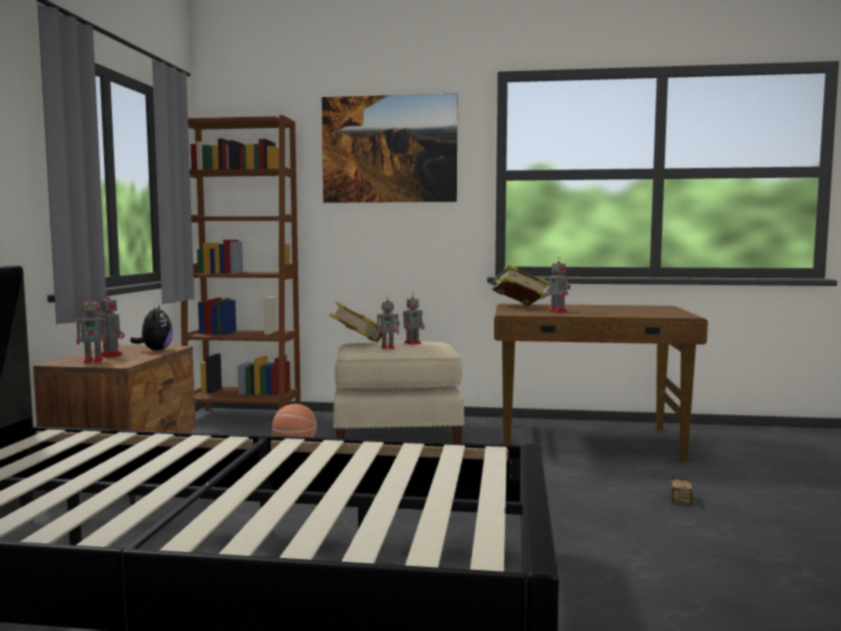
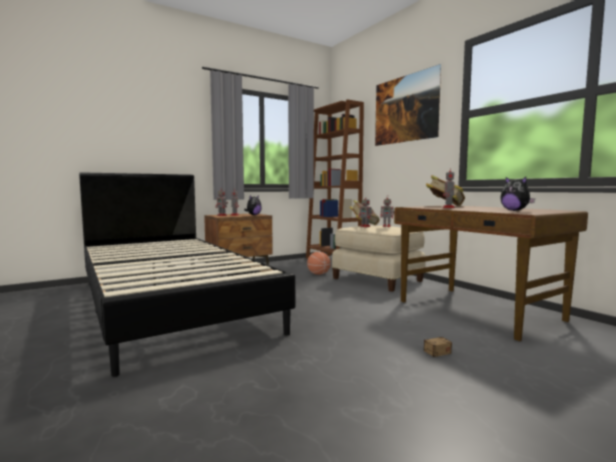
camera: 50 degrees right, 0 degrees up
none -> plush toy [500,177,535,211]

